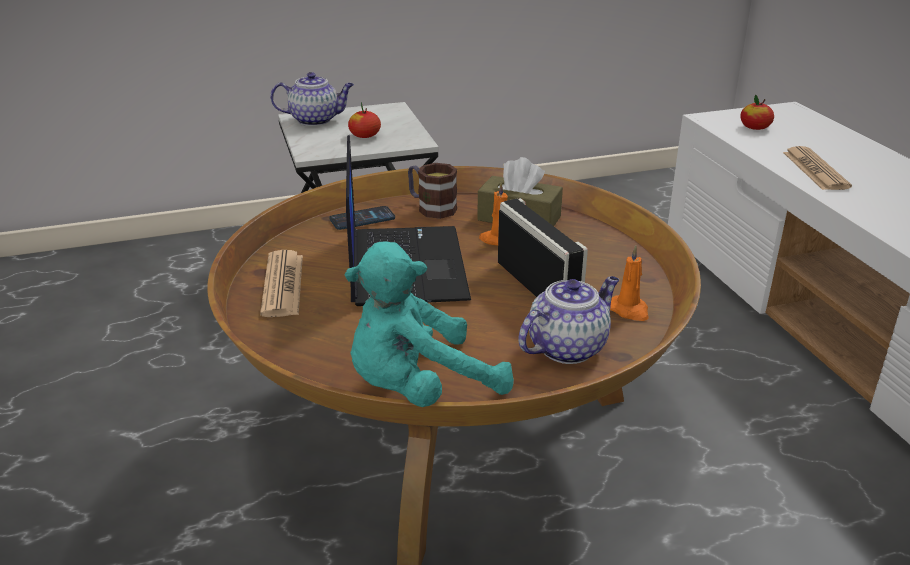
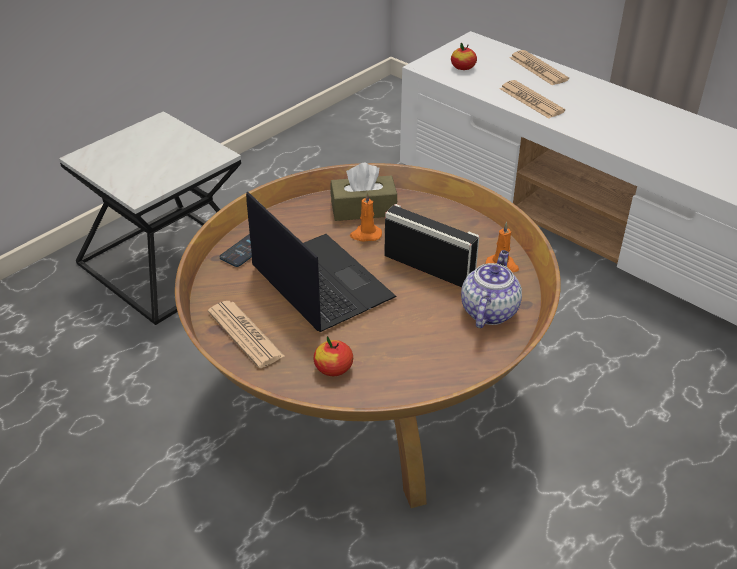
camera: 30 degrees left, 10 degrees up
teapot [270,72,354,126] -> none
turquoise plush toy [344,241,514,407] -> none
apple [348,102,381,138] -> apple moved to [314,336,353,376]
mug [408,163,457,219] -> none
none -> newspaper [509,50,569,86]

